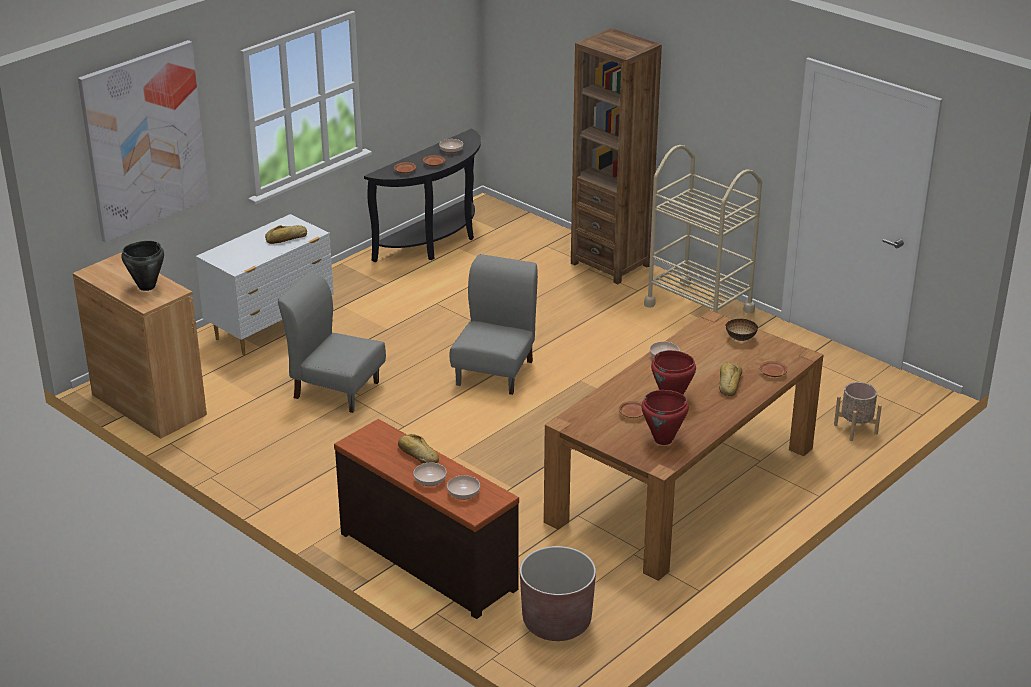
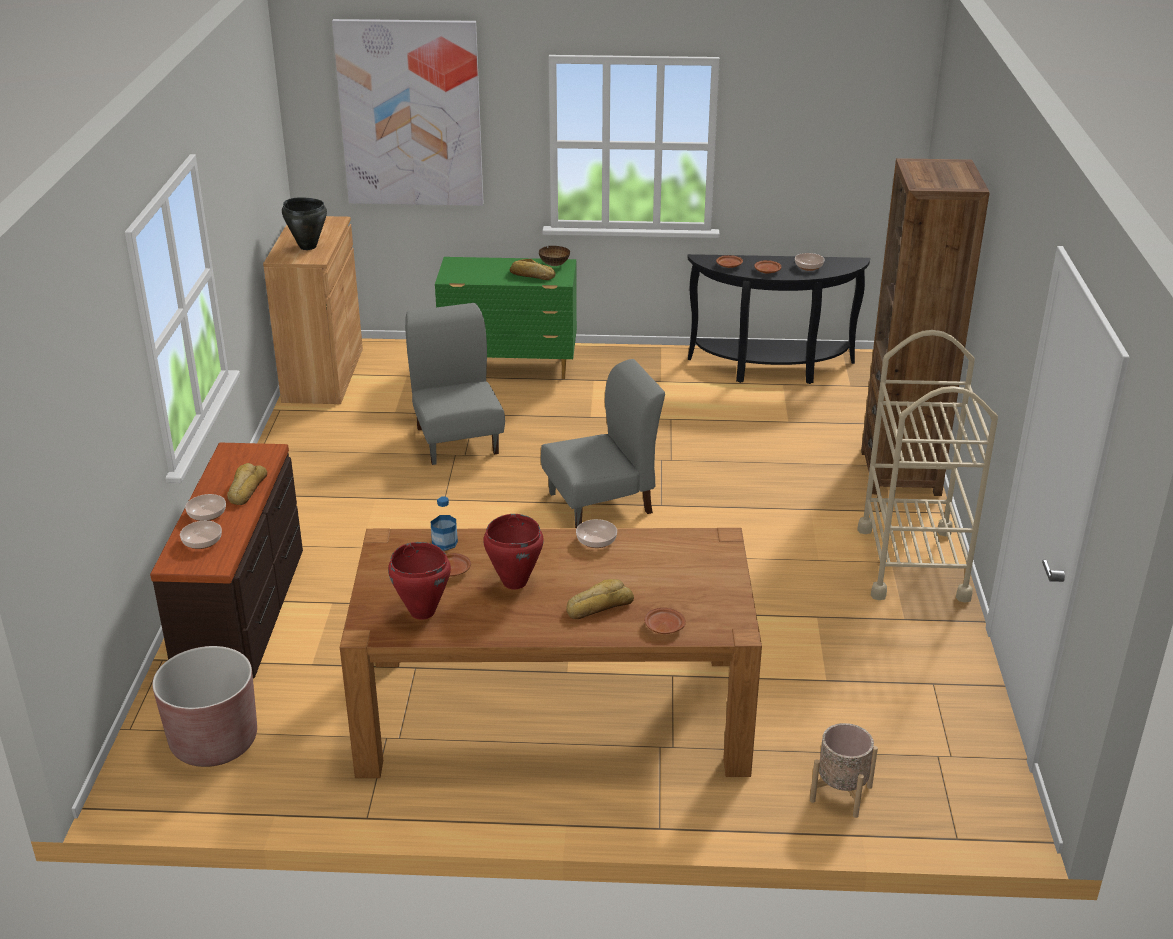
camera: 50 degrees right, 0 degrees up
white dresser [196,214,334,355] -> green dresser [435,257,577,379]
bowl [725,319,758,341] -> bowl moved to [539,246,570,266]
none -> bottle [431,496,458,551]

